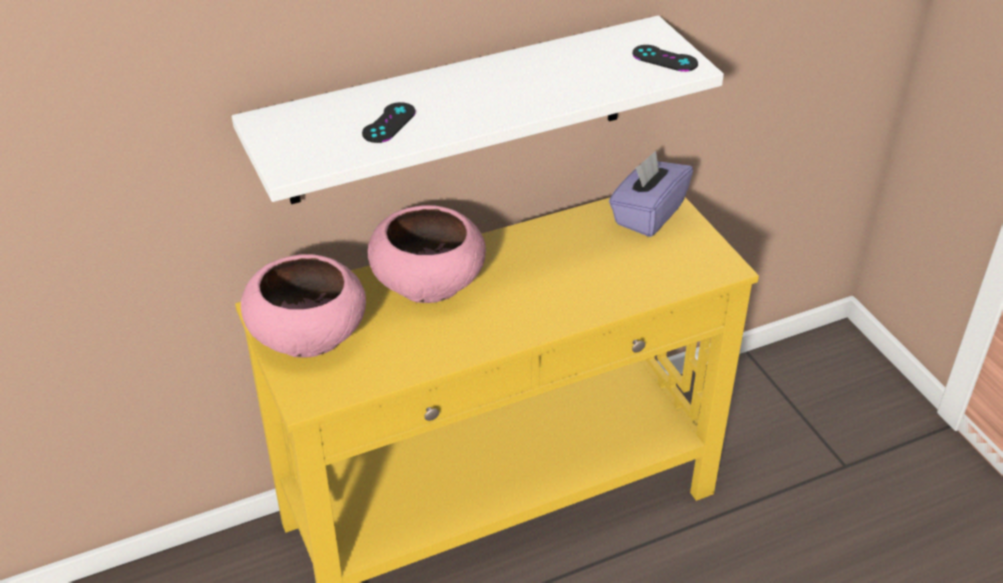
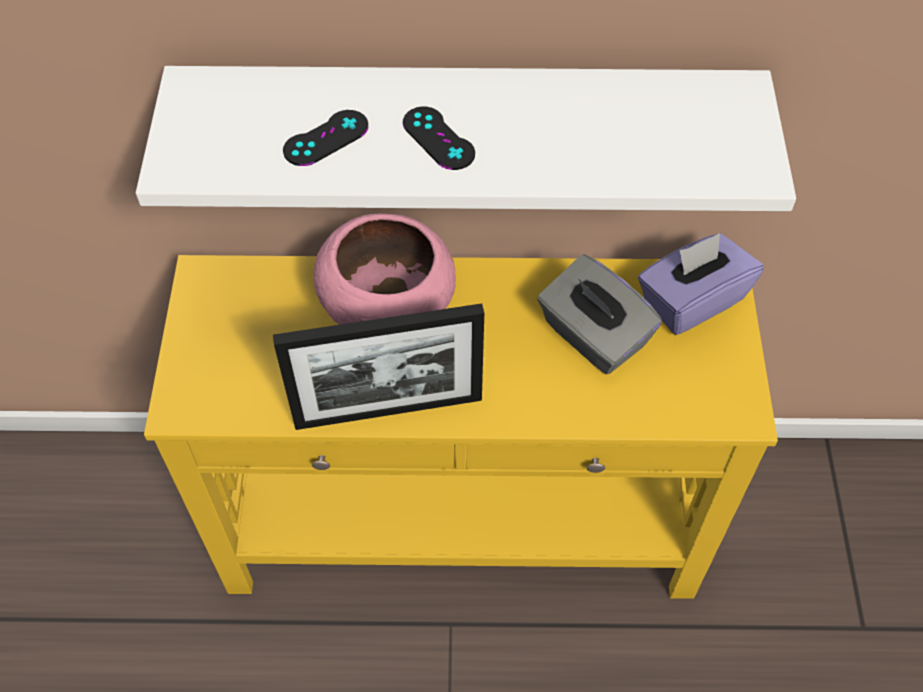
camera: 25 degrees right, 15 degrees up
pink bowl [241,254,366,357] -> none
black game controller [632,45,698,72] -> black game controller moved to [403,107,475,170]
none -> picture frame [273,303,484,430]
none -> grey tissue box [537,254,662,374]

